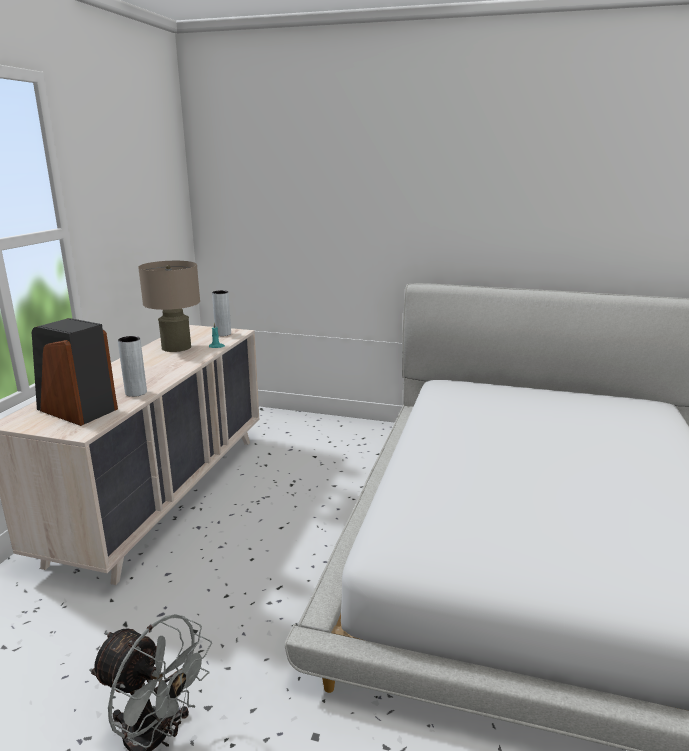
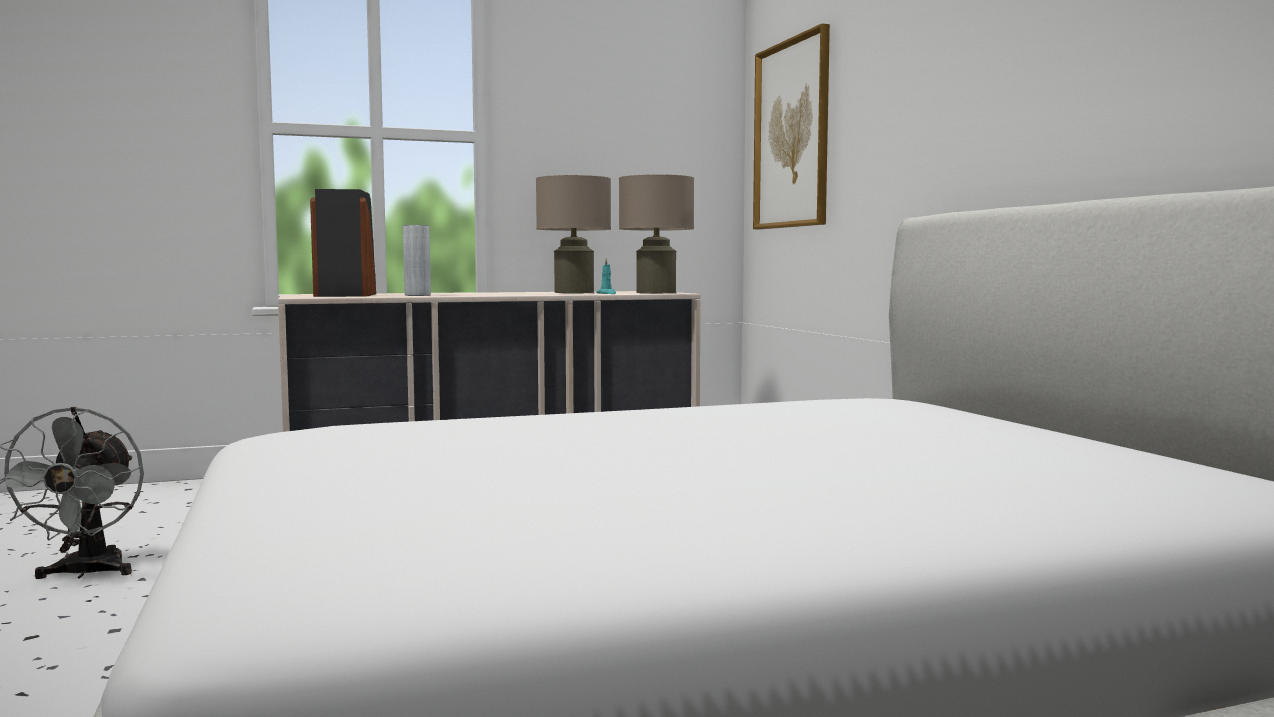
camera: 55 degrees right, 15 degrees down
grey vase [212,290,231,336] -> beige table lamp [619,174,694,293]
none -> picture [753,23,830,229]

